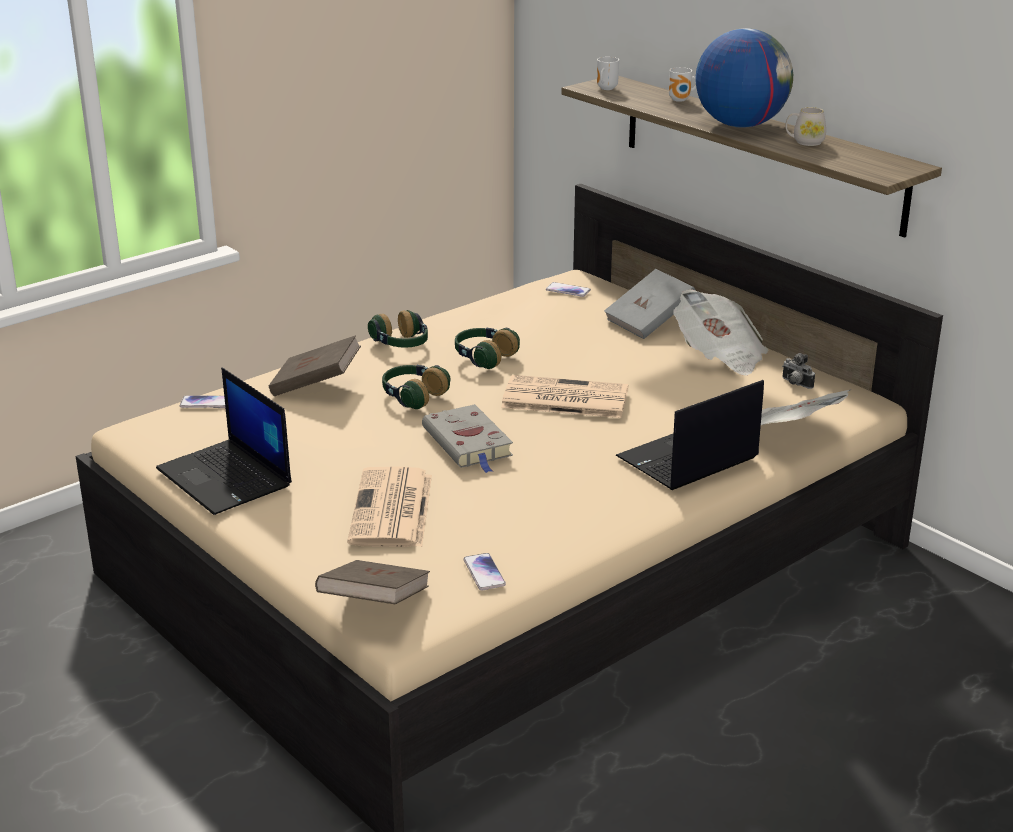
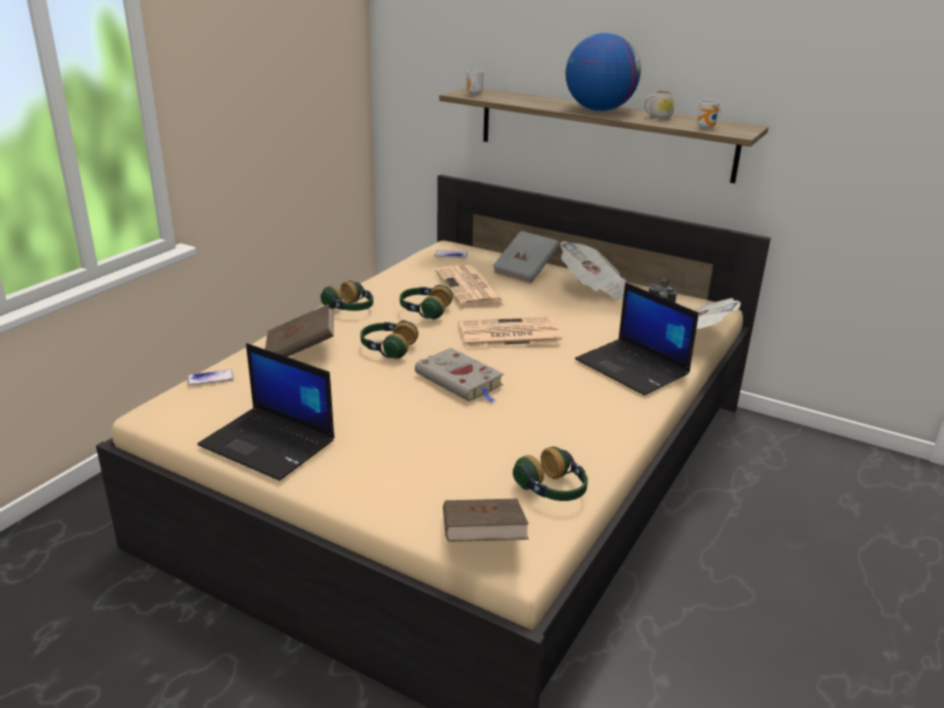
camera: 20 degrees left, 0 degrees up
newspaper [347,466,432,547] -> newspaper moved to [435,265,504,306]
phone [463,553,506,590] -> headphones [513,447,588,501]
laptop [616,380,764,490] -> laptop turned 75 degrees counterclockwise [575,282,699,396]
mug [669,67,696,102] -> mug moved to [697,100,721,129]

